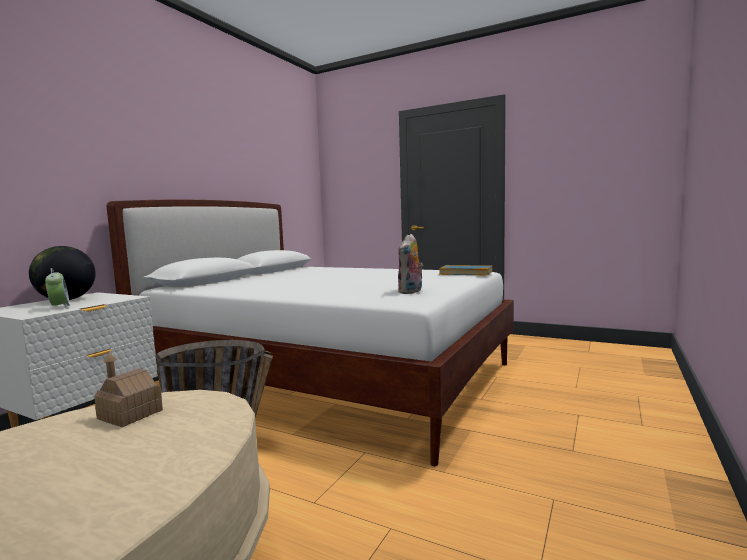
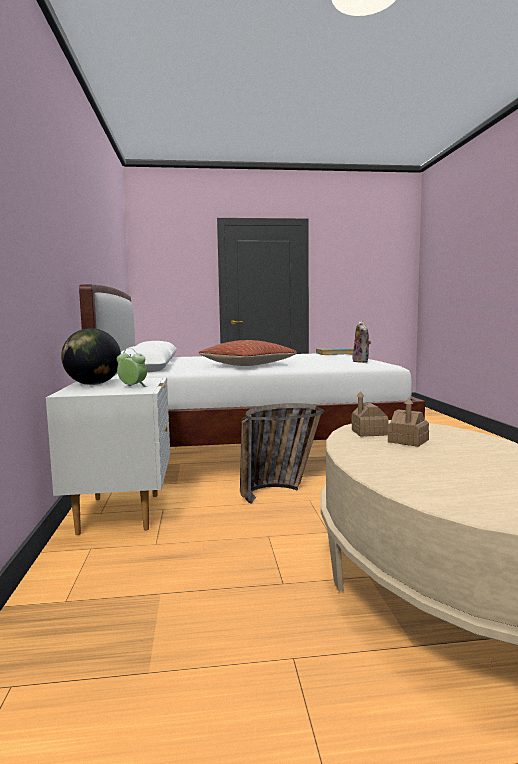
camera: 35 degrees left, 0 degrees up
none -> pillow [199,340,298,366]
none -> toy house [388,398,429,447]

